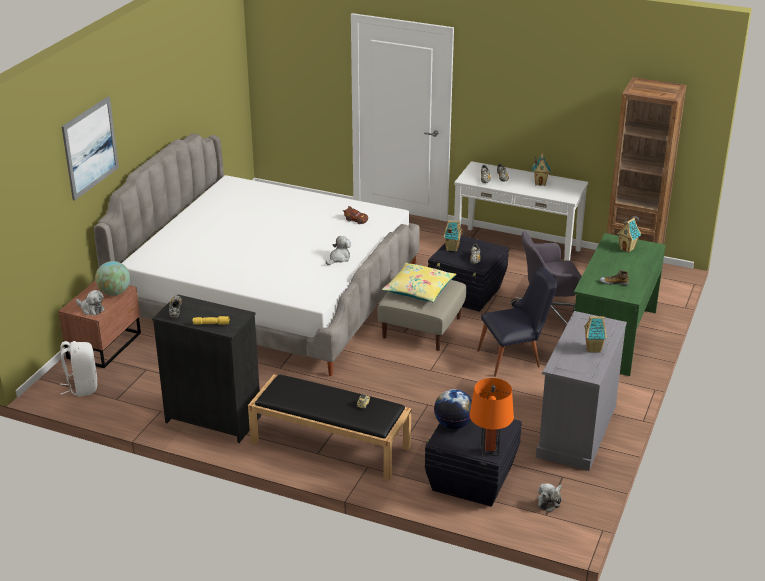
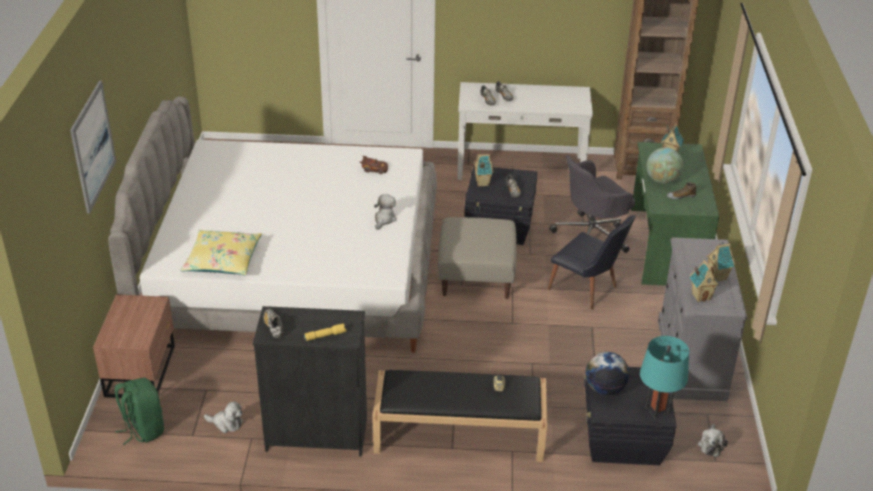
camera: 20 degrees left, 5 degrees up
white backpack [60,341,97,397] -> green backpack [114,378,164,445]
plush toy [76,290,105,315] -> plush toy moved to [204,401,243,433]
globe [95,261,130,295] -> globe moved to [647,148,683,184]
yellow pillow [382,263,456,302] -> yellow pillow moved to [180,230,262,275]
orange table lamp [469,378,514,456] -> turquoise table lamp [640,336,689,419]
black chair [477,267,557,377] -> black chair turned 75 degrees clockwise [548,215,636,310]
toy house [532,153,550,186] -> toy house moved to [689,260,719,302]

